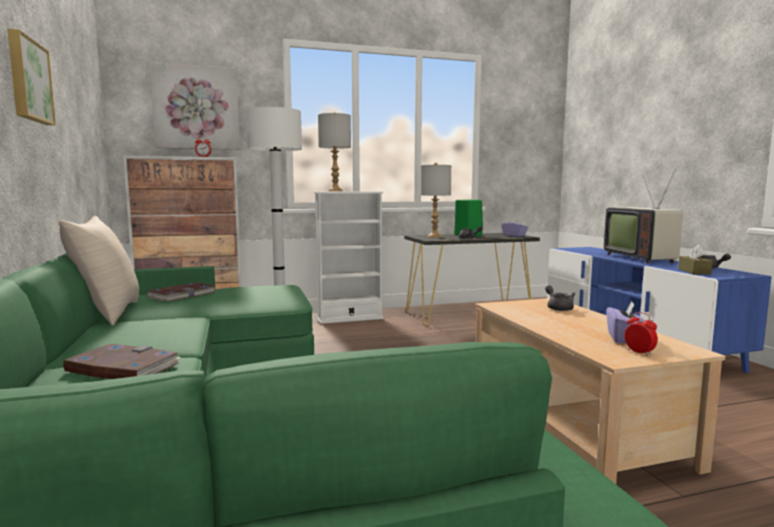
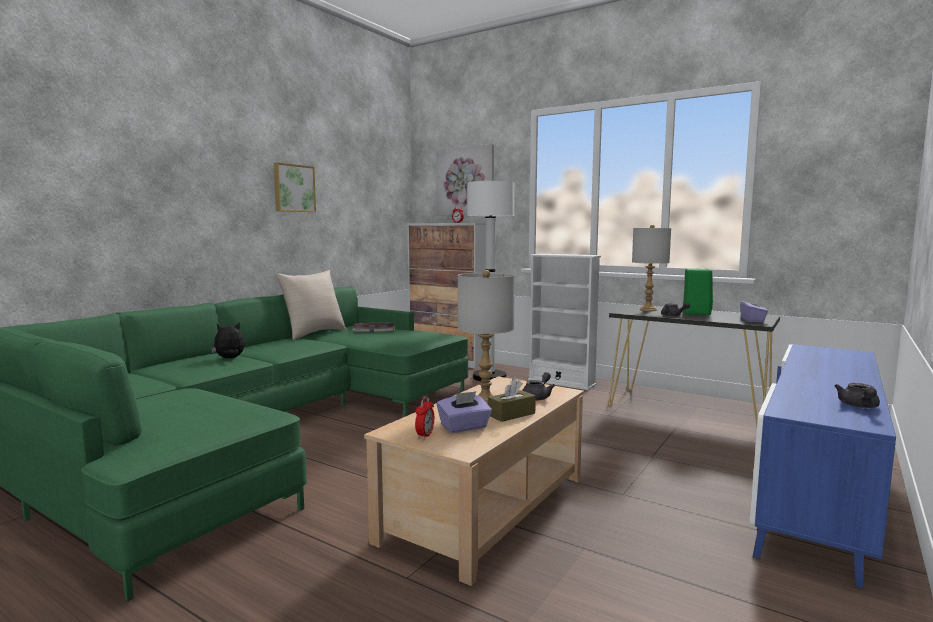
camera: 50 degrees right, 0 degrees up
book [63,343,181,379] -> plush toy [211,322,245,358]
grey table lamp [318,112,351,191] -> grey table lamp moved to [458,270,515,404]
television [604,169,683,264] -> none
brown tissue box [678,245,713,275] -> brown tissue box moved to [488,379,536,422]

